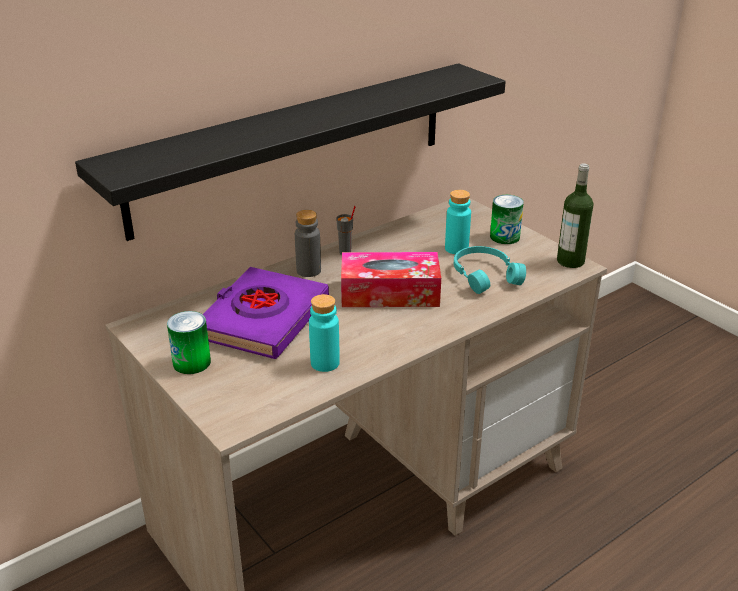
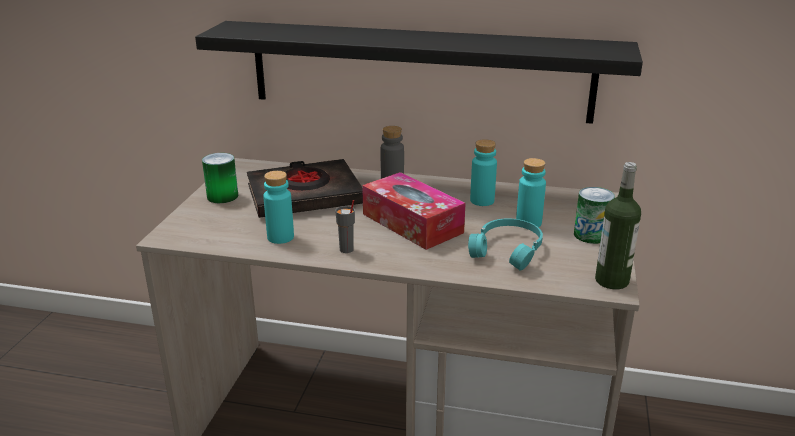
camera: 50 degrees right, 5 degrees down
purple book [203,267,329,359] -> black book [247,159,363,218]
grey cup [336,206,356,255] -> grey cup moved to [335,200,355,253]
none -> turquoise bottle [470,139,497,206]

